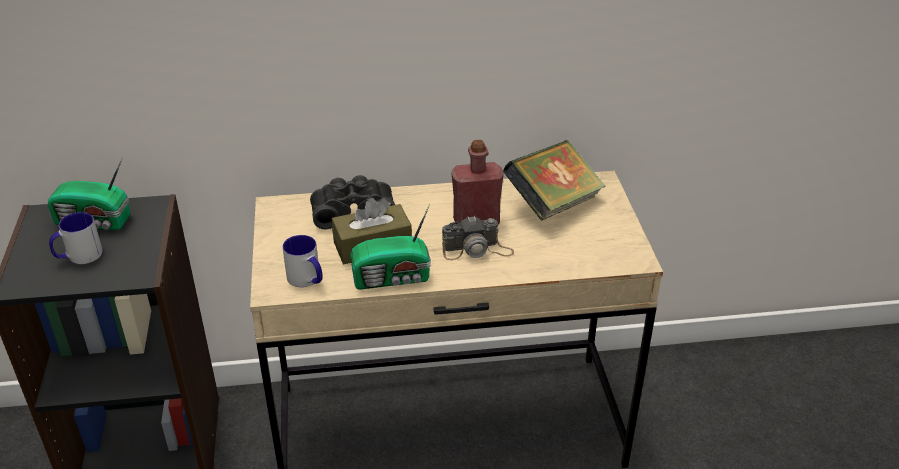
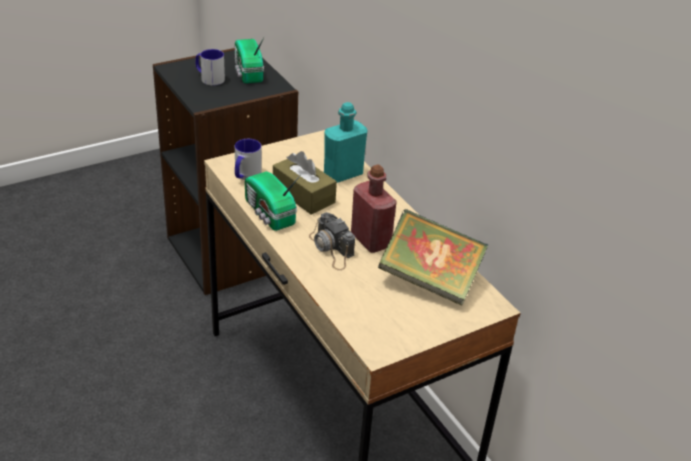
camera: 65 degrees right, 0 degrees up
black binoculars [310,175,395,229] -> turquoise bottle [324,102,368,183]

